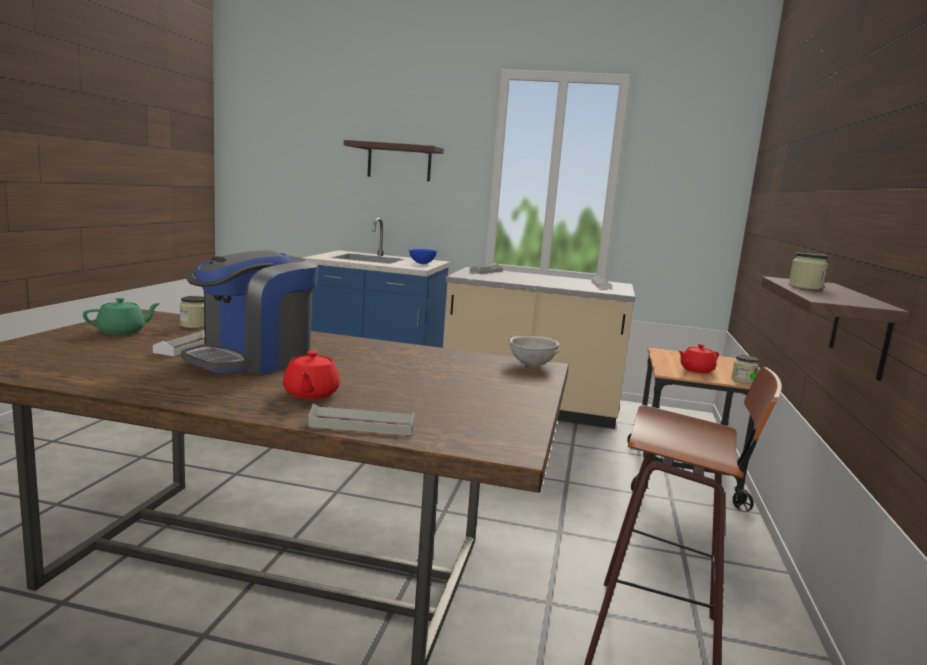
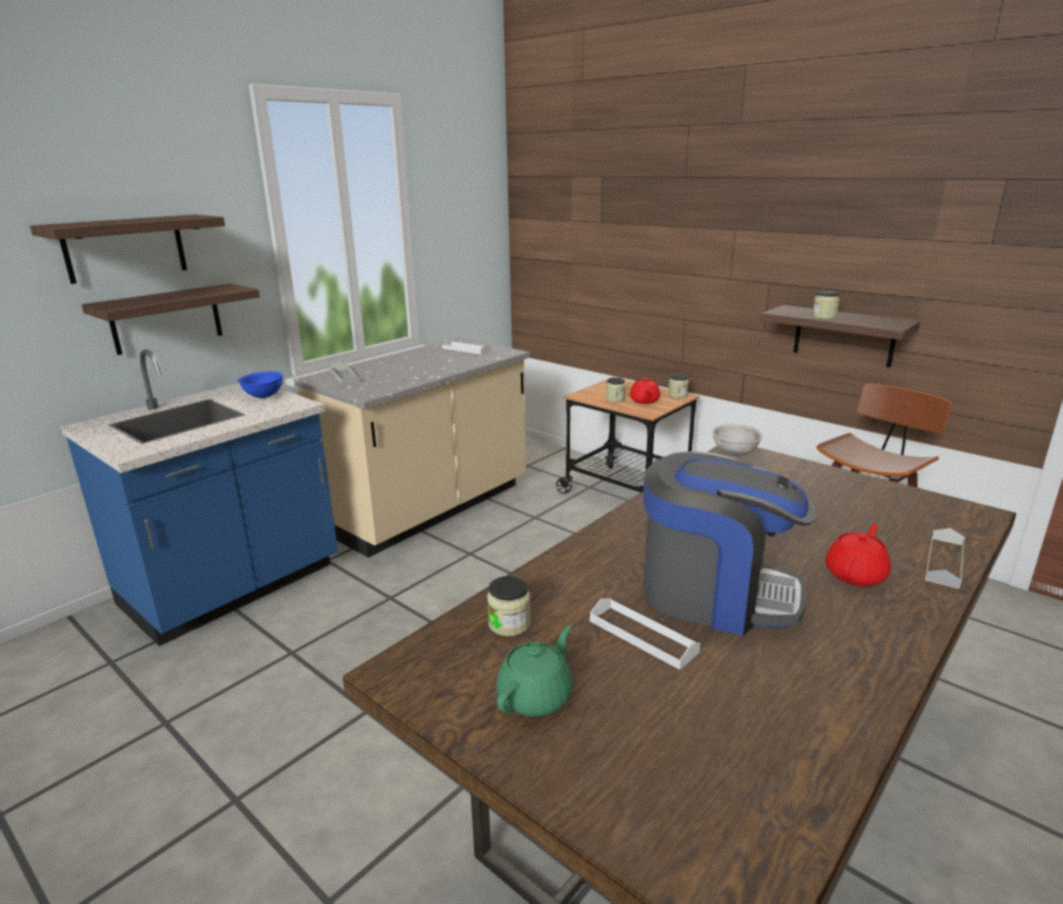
camera: 60 degrees left, 10 degrees up
green teapot [83,298,161,335] -> green teapot turned 45 degrees clockwise [496,626,573,717]
coffee machine [181,250,318,374] -> coffee machine turned 45 degrees counterclockwise [643,451,817,635]
red teapot [283,351,340,399] -> red teapot turned 75 degrees counterclockwise [825,524,891,587]
none -> shelf [82,284,260,355]
none -> jar [606,377,626,402]

